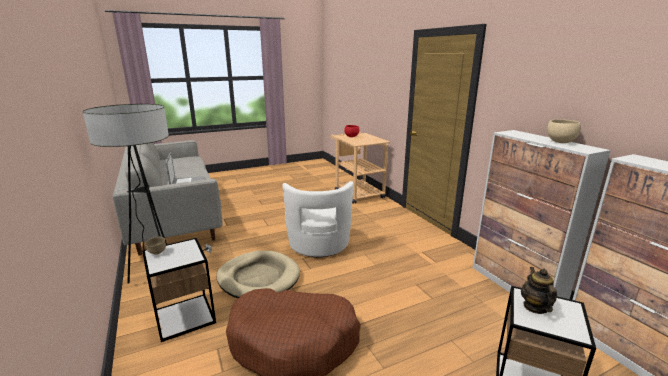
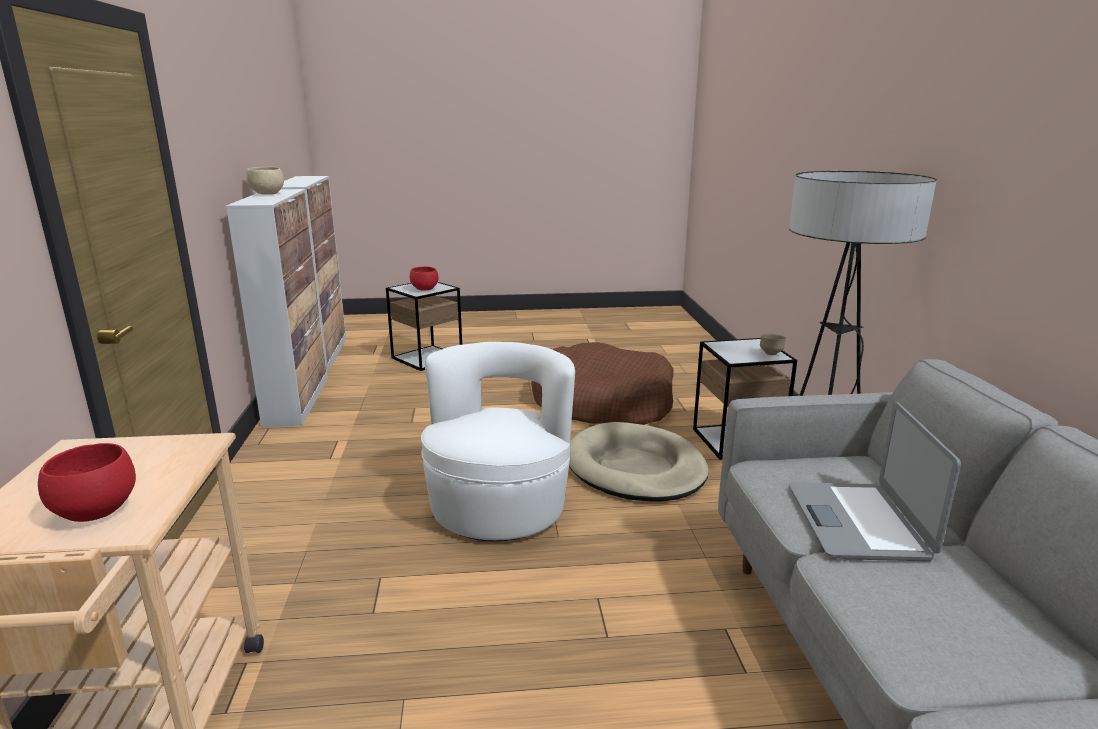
camera: 160 degrees left, 0 degrees up
teapot [521,267,557,314] -> red bowl [410,266,439,290]

